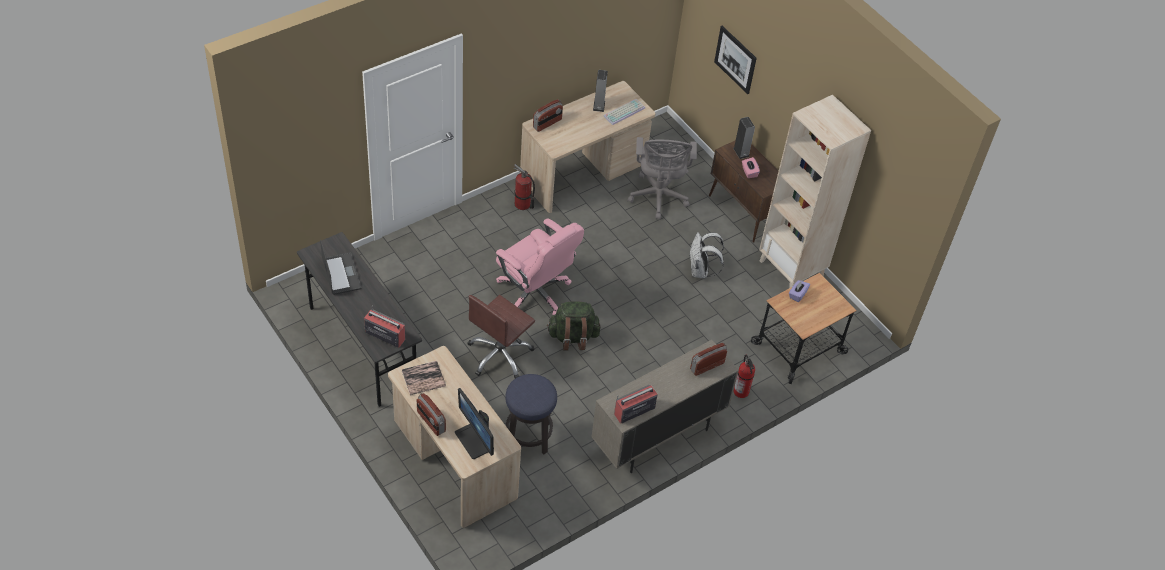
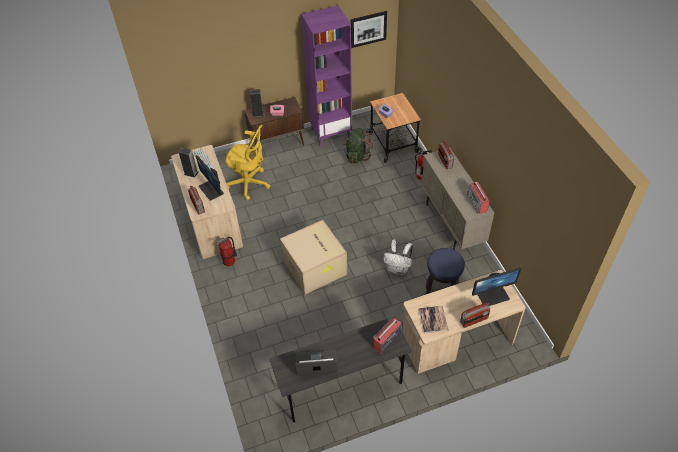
camera: 70 degrees left, 0 degrees up
brown office chair [467,295,535,378] -> none
pink office chair [496,219,584,315] -> cardboard box [280,220,347,295]
green backpack [547,301,601,351] -> green backpack moved to [343,128,373,163]
grey office chair [628,137,697,220] -> yellow office chair [225,125,270,201]
white backpack [689,232,724,278] -> white backpack moved to [383,240,413,275]
picture [714,26,757,94] -> picture moved to [351,11,387,48]
beige bookcase [759,95,871,288] -> purple bookcase [301,5,352,146]
none -> monitor [196,155,224,201]

